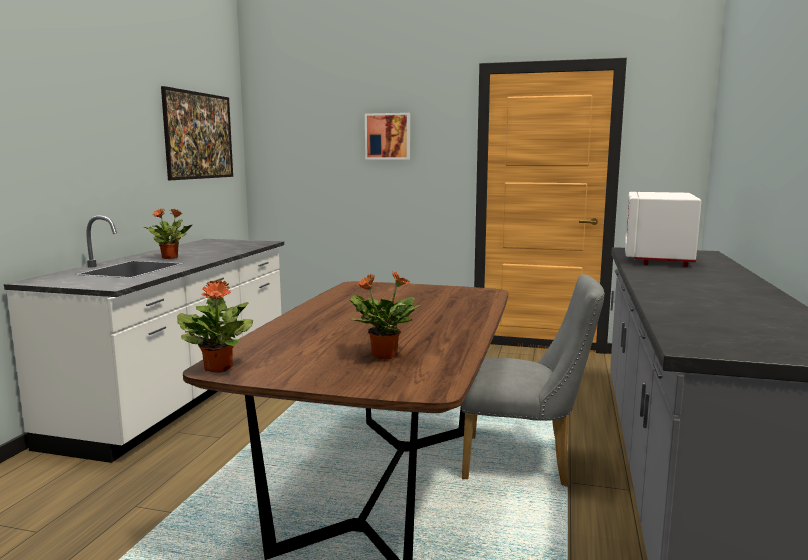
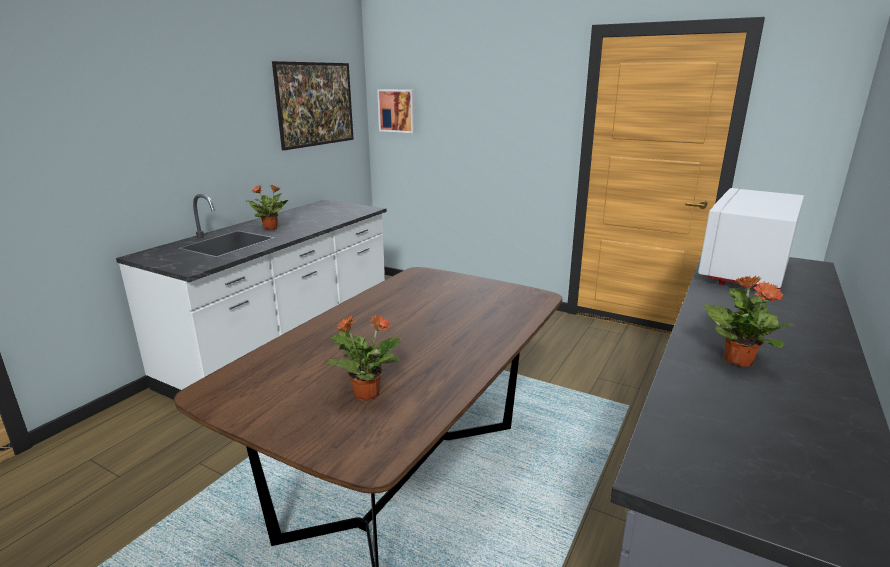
camera: 15 degrees right, 10 degrees up
potted plant [177,280,253,373] -> potted plant moved to [704,275,794,367]
picture [365,113,410,159] -> picture moved to [377,89,416,133]
grey chair [461,274,605,487] -> none

